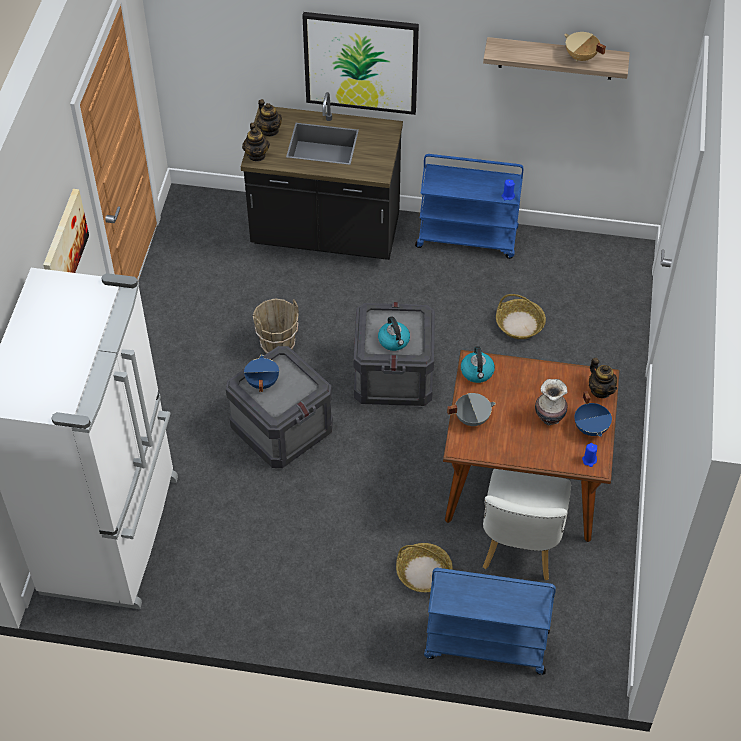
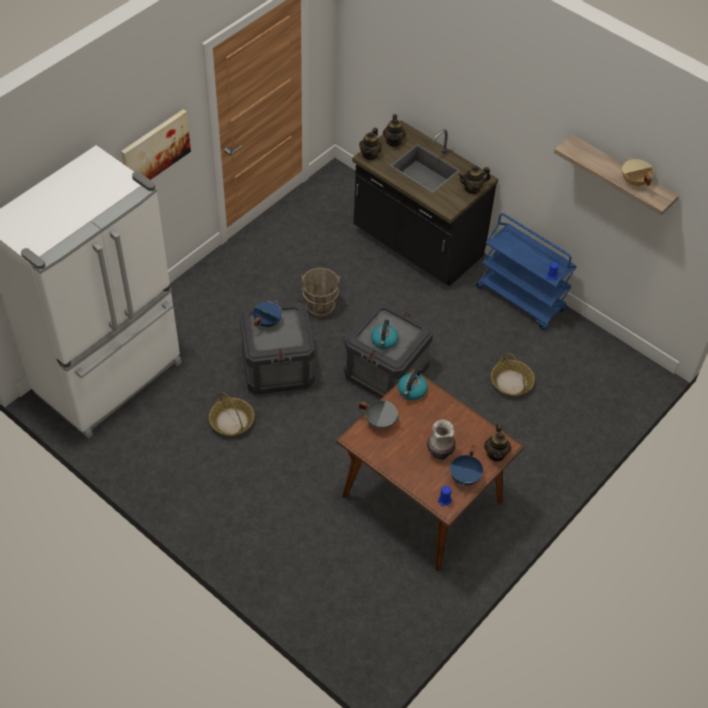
camera: 30 degrees right, 0 degrees up
picture [302,12,419,115] -> none
basket [396,543,453,592] -> basket moved to [209,392,254,436]
blue cart [424,568,556,675] -> none
white chair [483,469,571,580] -> none
none -> teapot [459,165,491,194]

